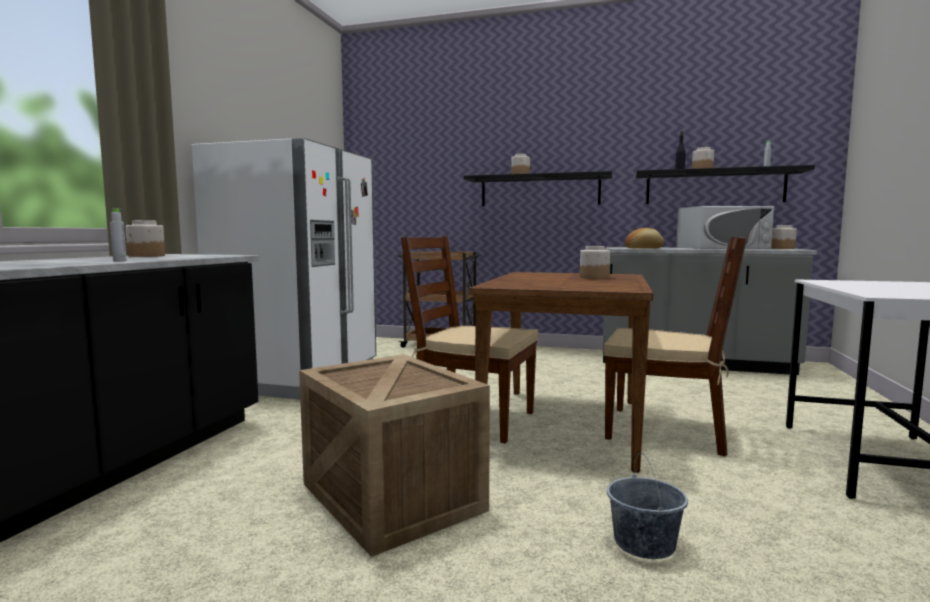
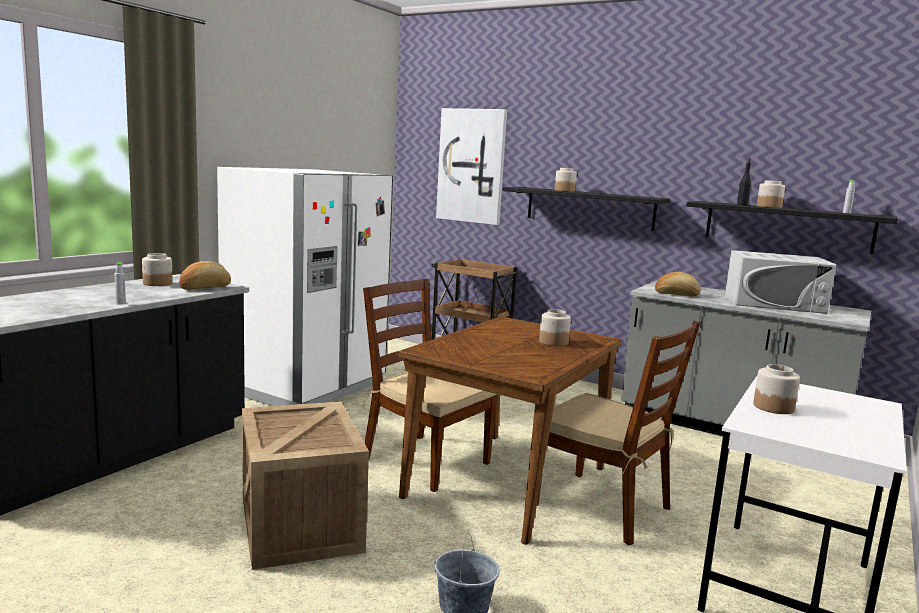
camera: 15 degrees right, 5 degrees up
jar [771,225,797,249] -> jar moved to [753,364,800,414]
none -> bread [179,261,231,290]
none -> picture [436,108,507,225]

